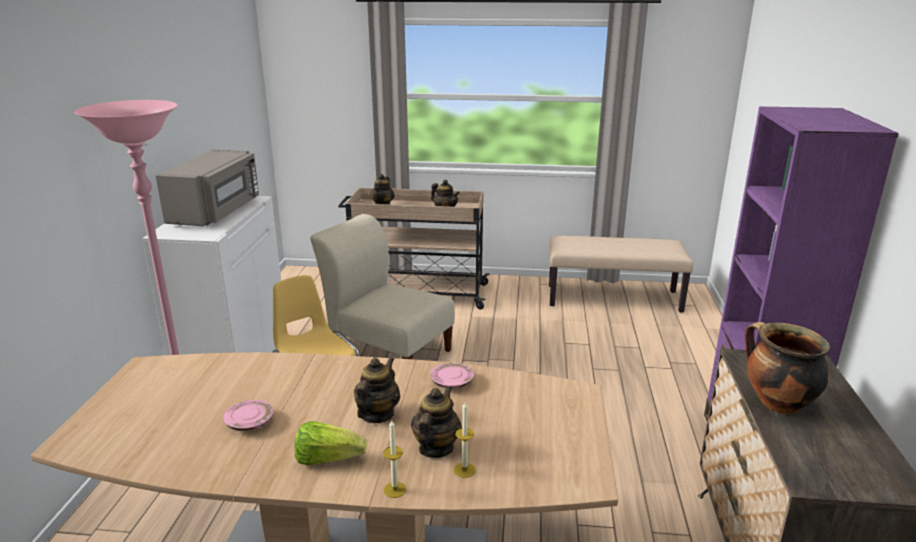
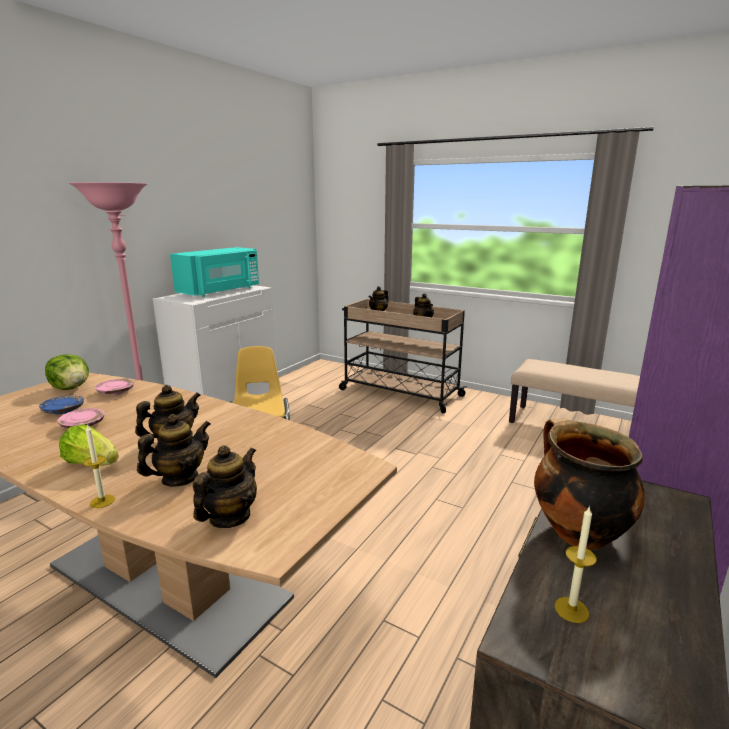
camera: 25 degrees right, 5 degrees down
grey microwave [156,149,259,227] -> turquoise microwave [170,247,259,297]
beige chair [310,214,455,359] -> none
pink plate [430,363,474,389] -> pink plate moved to [95,379,134,395]
candle [454,402,475,478] -> candle moved to [554,506,597,623]
none -> blue plate [39,395,84,414]
none -> lettuce [45,354,89,390]
none -> teapot [193,445,257,528]

